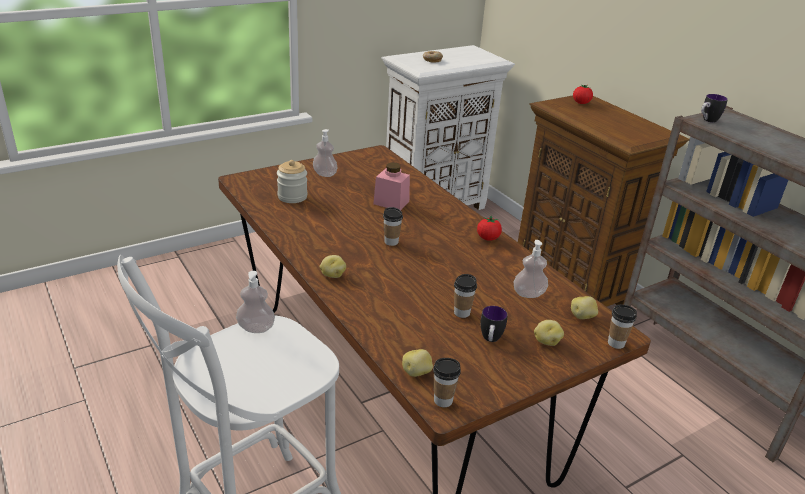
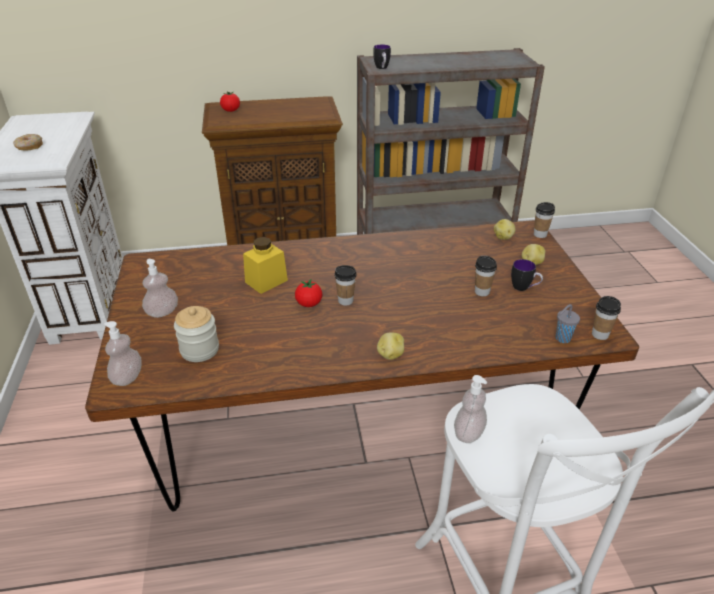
camera: 65 degrees left, 5 degrees up
pink jar [373,162,410,210] -> yellow jar [243,237,288,294]
potato [402,349,433,377] -> grey cup [556,304,580,343]
tomato [477,216,502,241] -> tomato moved to [295,279,322,307]
soap dispenser [513,240,548,298] -> soap dispenser moved to [104,321,142,386]

